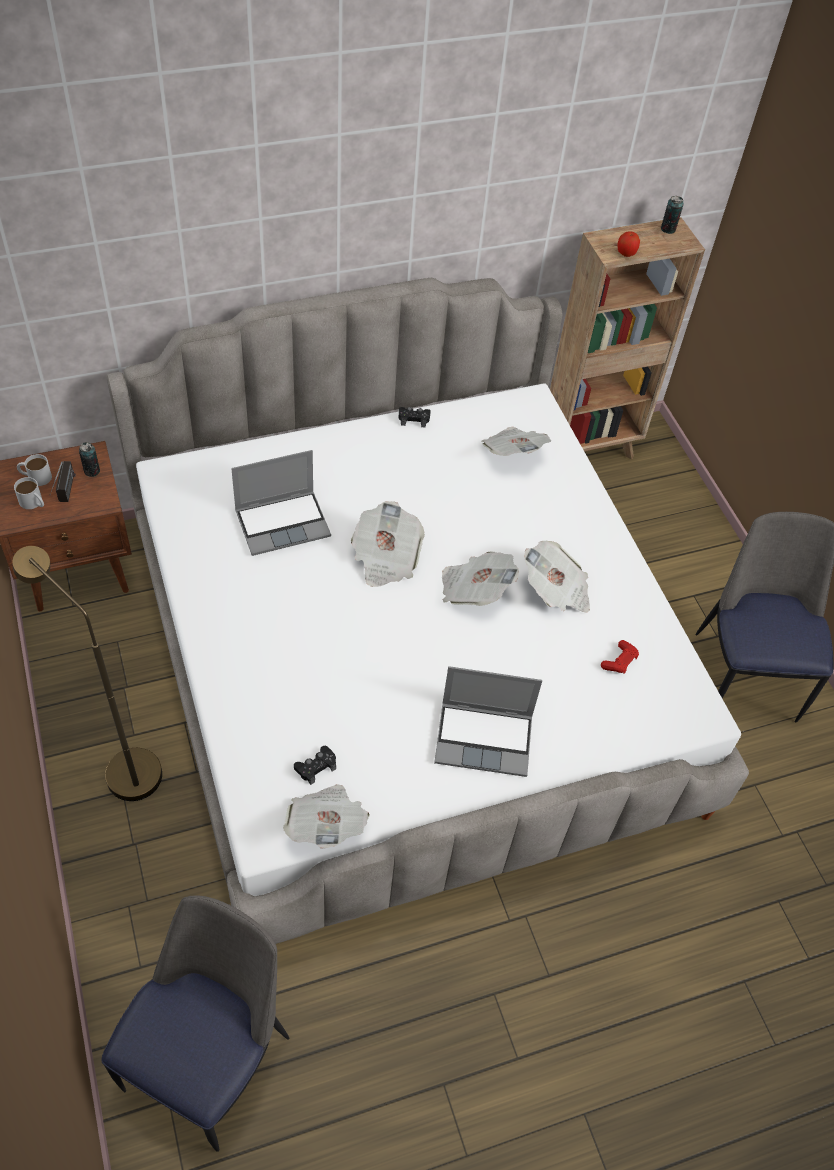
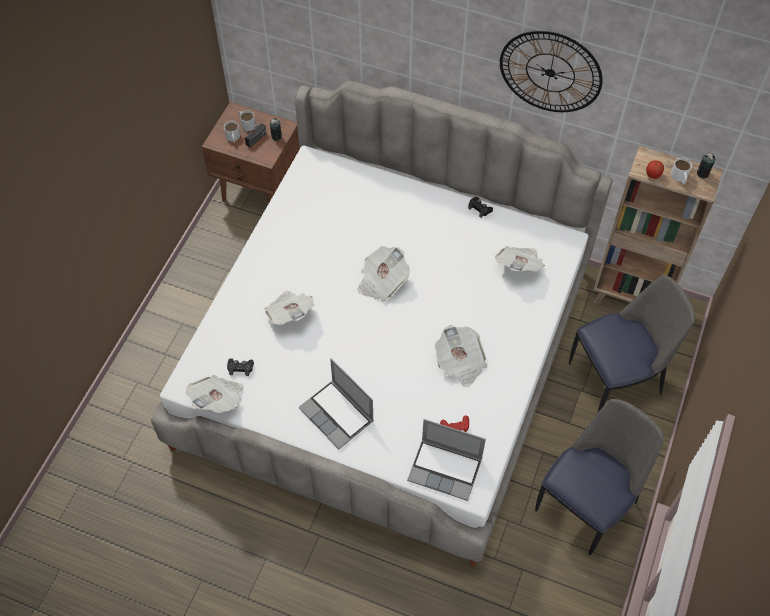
camera: 45 degrees right, 5 degrees up
brown floor lamp [12,546,162,801] -> none
chair [101,895,289,1152] -> chair moved to [569,275,695,413]
laptop [231,450,331,556] -> laptop moved to [407,419,486,501]
newspaper [442,551,519,606] -> newspaper moved to [264,291,315,325]
none -> wall clock [500,31,603,112]
none -> white mug [670,157,692,184]

